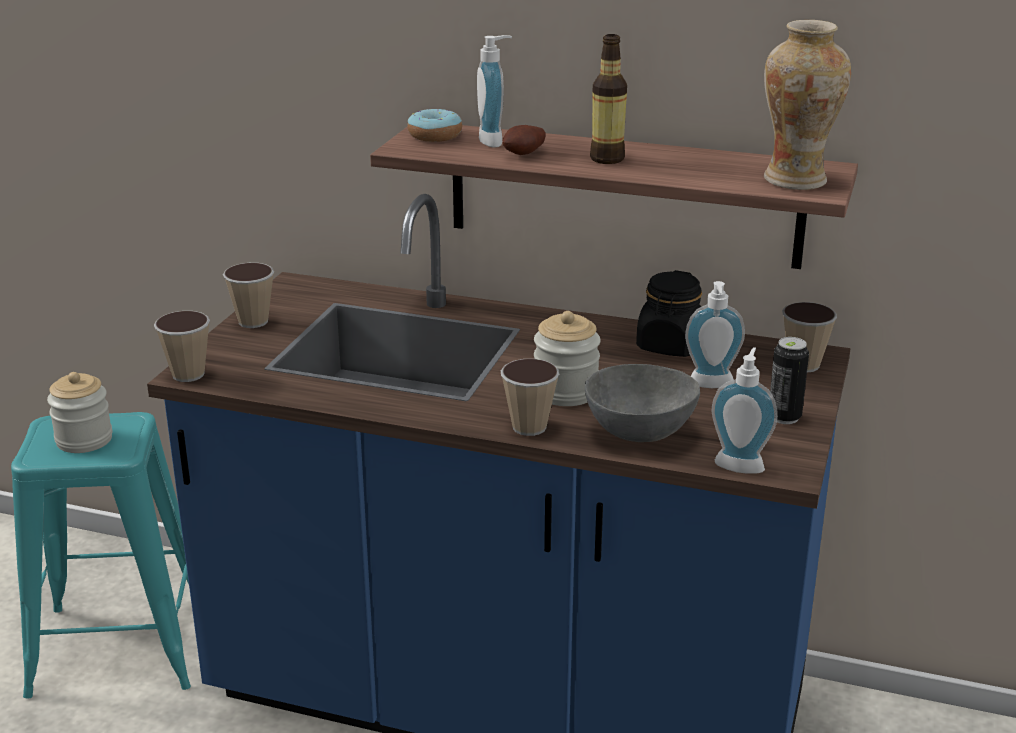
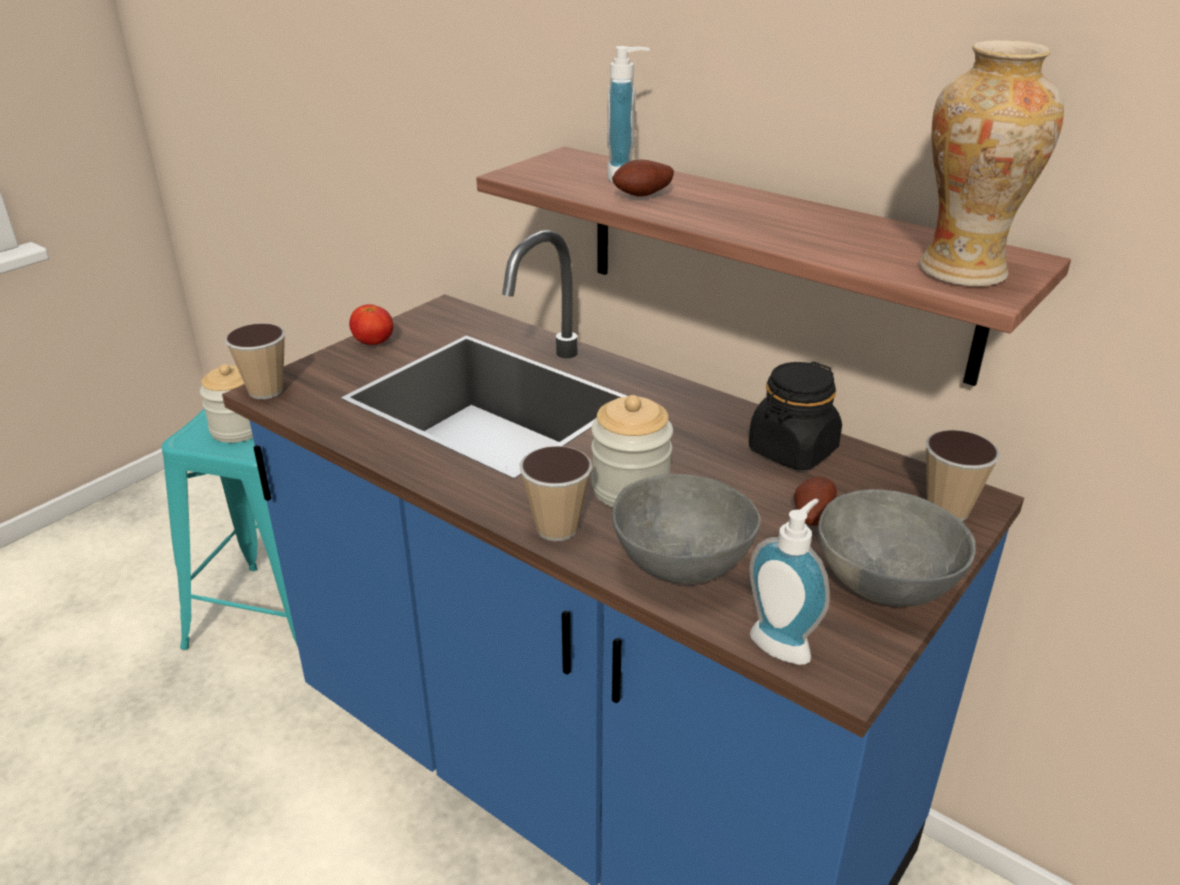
camera: 20 degrees right, 5 degrees up
cup [223,263,274,328] -> tomato [349,304,393,345]
donut [407,109,462,142] -> none
bottle [590,34,627,164] -> none
soap dispenser [685,281,745,388] -> potato [794,477,837,526]
can [770,337,809,424] -> grey bowl [818,489,976,607]

